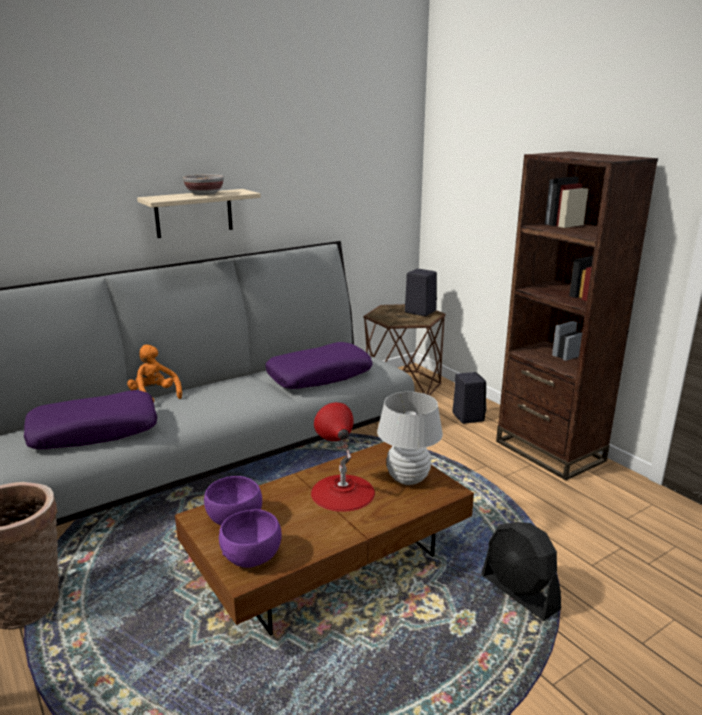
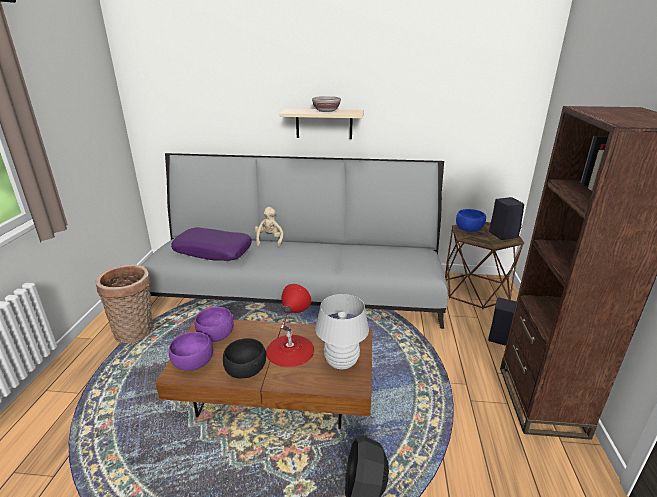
camera: 40 degrees right, 5 degrees up
orange plush toy [127,344,182,402] -> beige plush toy [254,207,283,247]
purple pillow [265,342,373,389] -> none
none -> black bowl [223,338,266,379]
none -> blue bowl [456,209,486,232]

